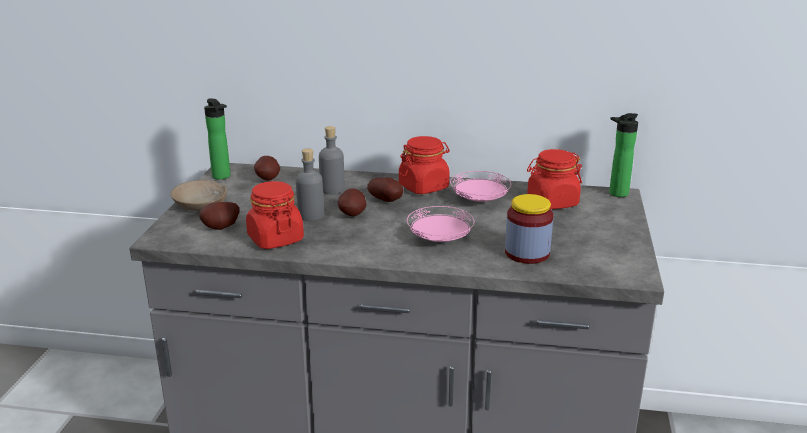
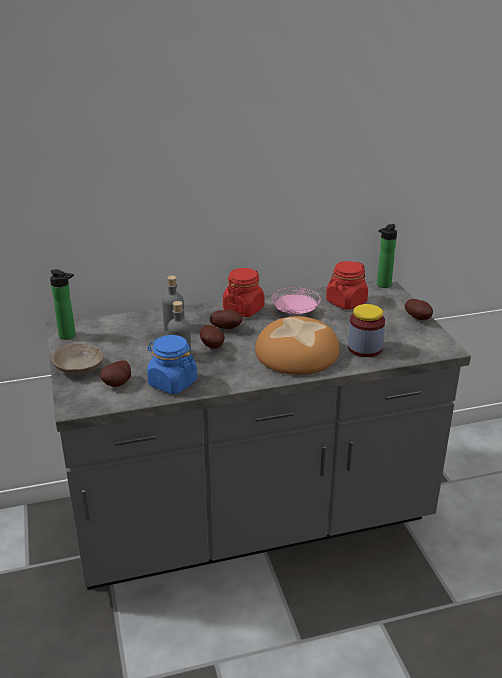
camera: 25 degrees left, 5 degrees up
red jar [246,181,304,249] -> blue jar [147,335,197,394]
potato [254,156,280,181] -> potato moved to [405,299,433,320]
pink plate [407,206,474,242] -> bread [255,316,340,375]

